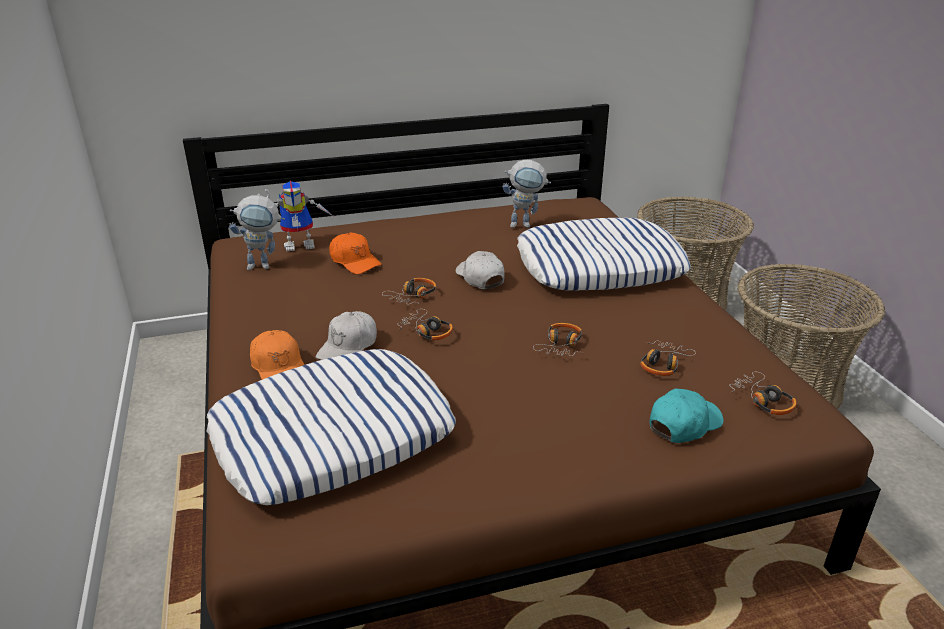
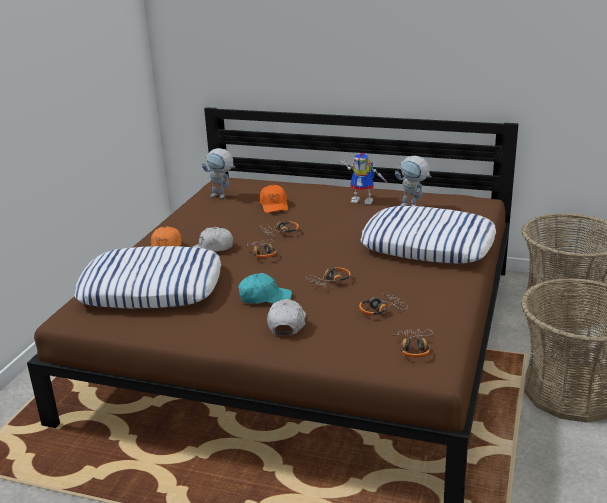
camera: 35 degrees right, 5 degrees down
toy robot [257,180,334,252] -> toy robot moved to [338,152,388,205]
white cap [456,251,505,289] -> white cap moved to [267,299,306,335]
turquoise cap [650,388,724,443] -> turquoise cap moved to [238,273,292,304]

